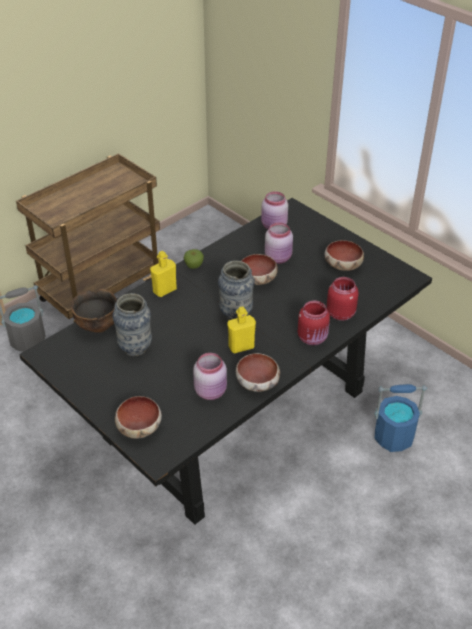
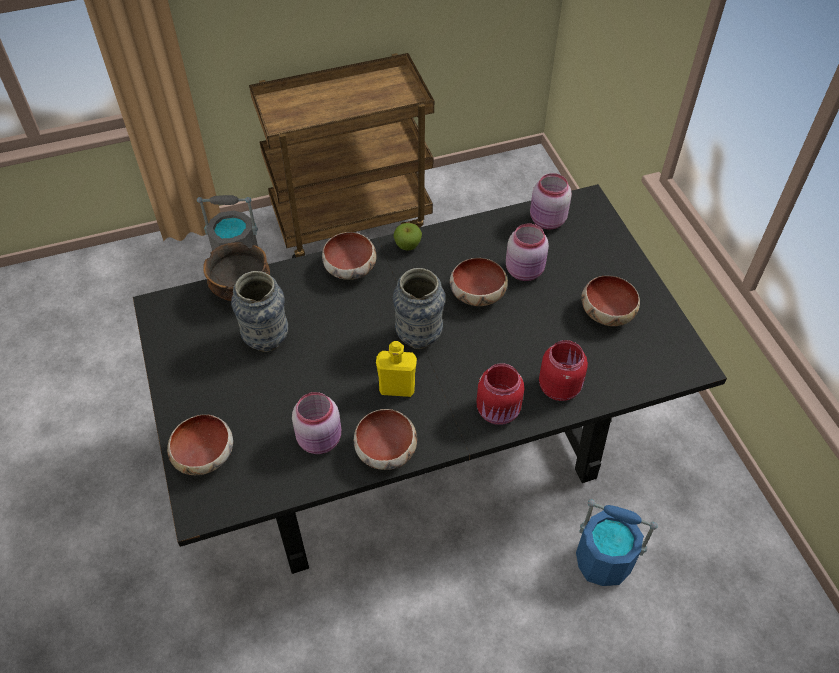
camera: 25 degrees right, 10 degrees up
yellow bottle [150,251,177,297] -> bowl [322,232,377,280]

